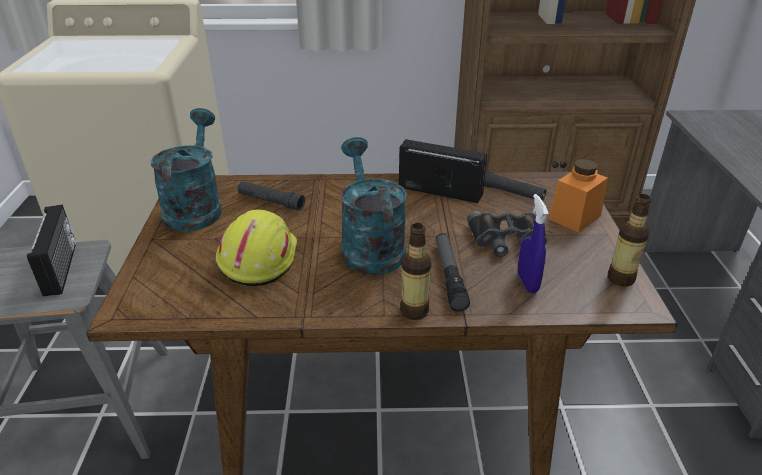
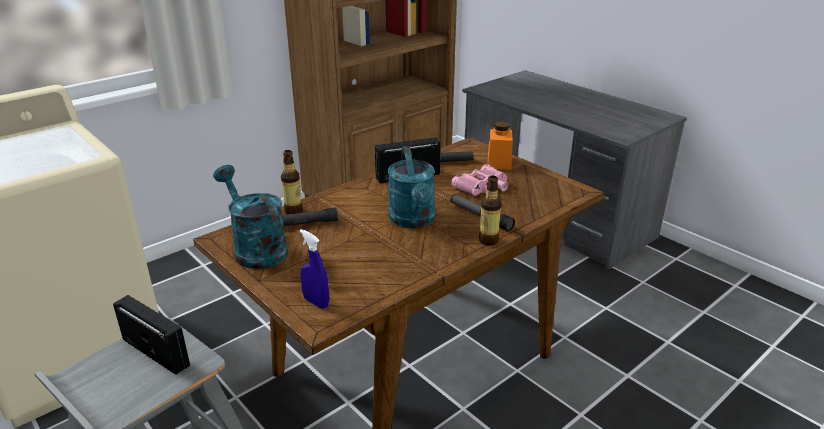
camera: 40 degrees left, 5 degrees down
yellow hard hat [216,210,297,286] -> none
turquoise watering can [341,137,407,275] -> turquoise watering can turned 135 degrees counterclockwise [388,146,435,228]
black binoculars [467,211,547,257] -> pink binoculars [451,164,508,196]
blue spray bottle [518,194,549,293] -> blue spray bottle moved to [300,229,329,309]
bottle [608,194,652,287] -> bottle moved to [281,150,303,214]

